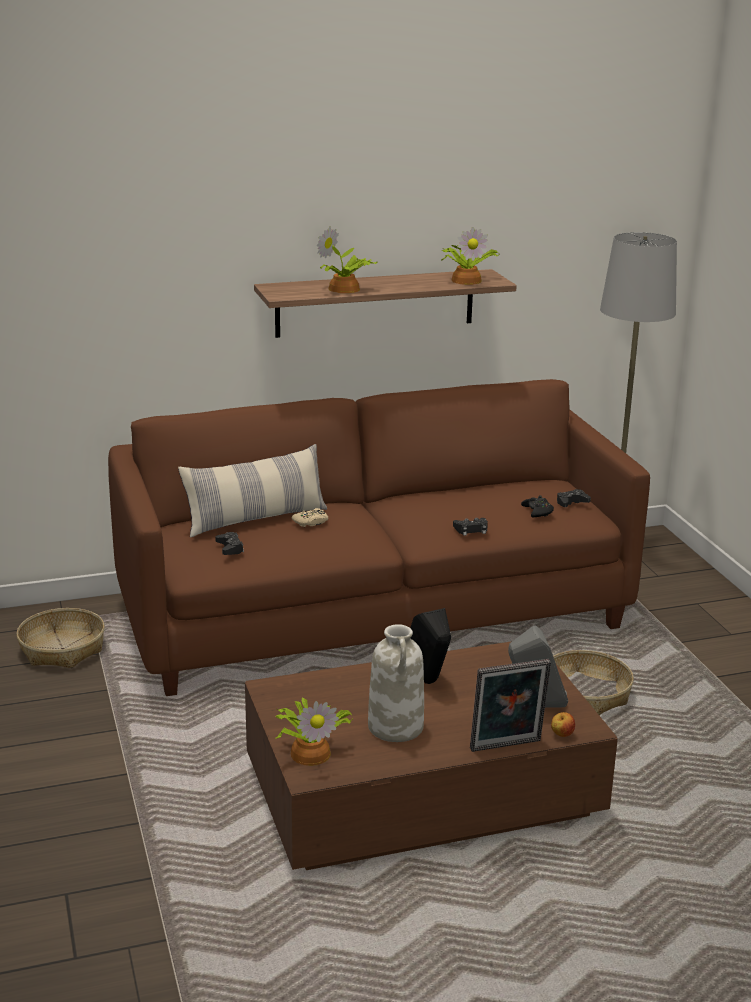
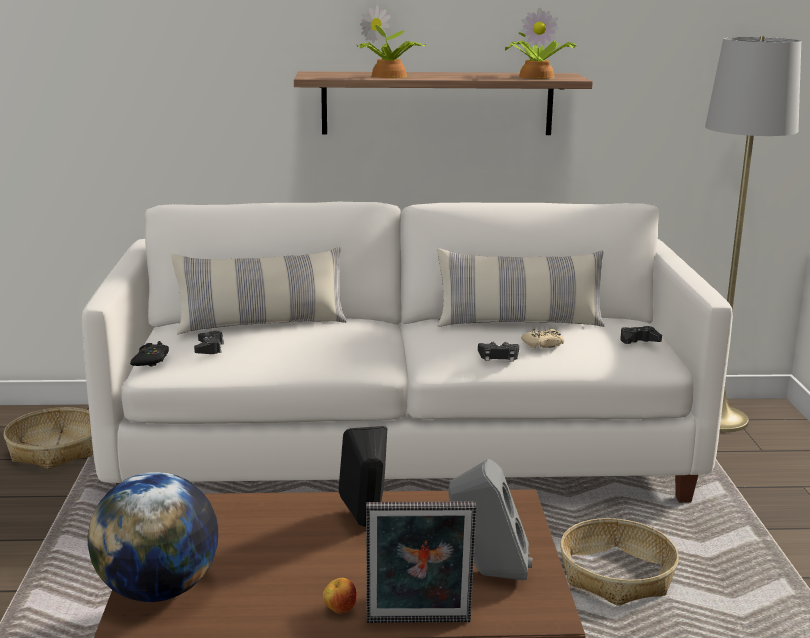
camera: 15 degrees right, 5 degrees down
brown sofa [108,379,650,696] -> white sofa [82,202,733,503]
potted plant [276,697,352,766] -> globe [88,472,218,602]
beige game controller [292,508,328,527] -> beige game controller moved to [521,329,564,349]
white vase [368,624,424,742] -> none
black game controller [521,495,554,517] -> black game controller moved to [130,341,169,367]
apple [551,712,575,737] -> apple moved to [323,578,357,613]
none -> pillow [438,248,605,327]

